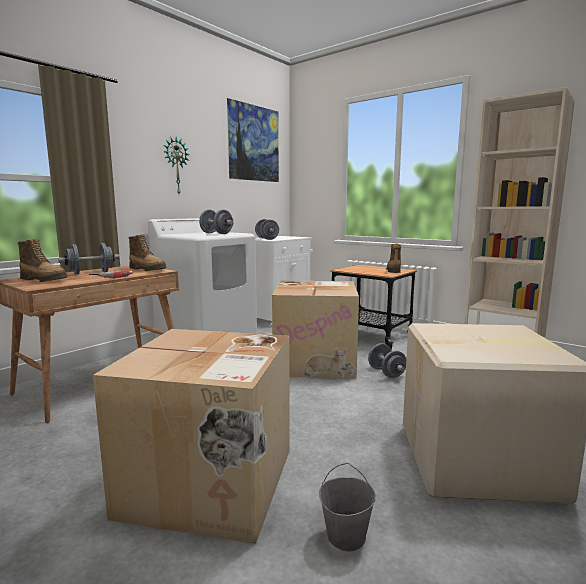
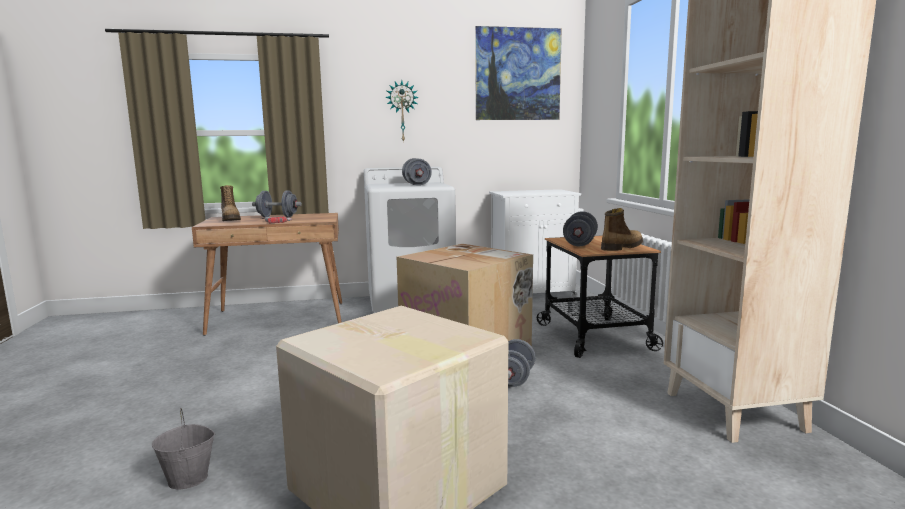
camera: 40 degrees right, 0 degrees up
cardboard box [93,329,290,544] -> none
boot [128,235,167,271] -> none
grey dumbbell [255,219,279,240] -> grey dumbbell moved to [563,211,598,247]

